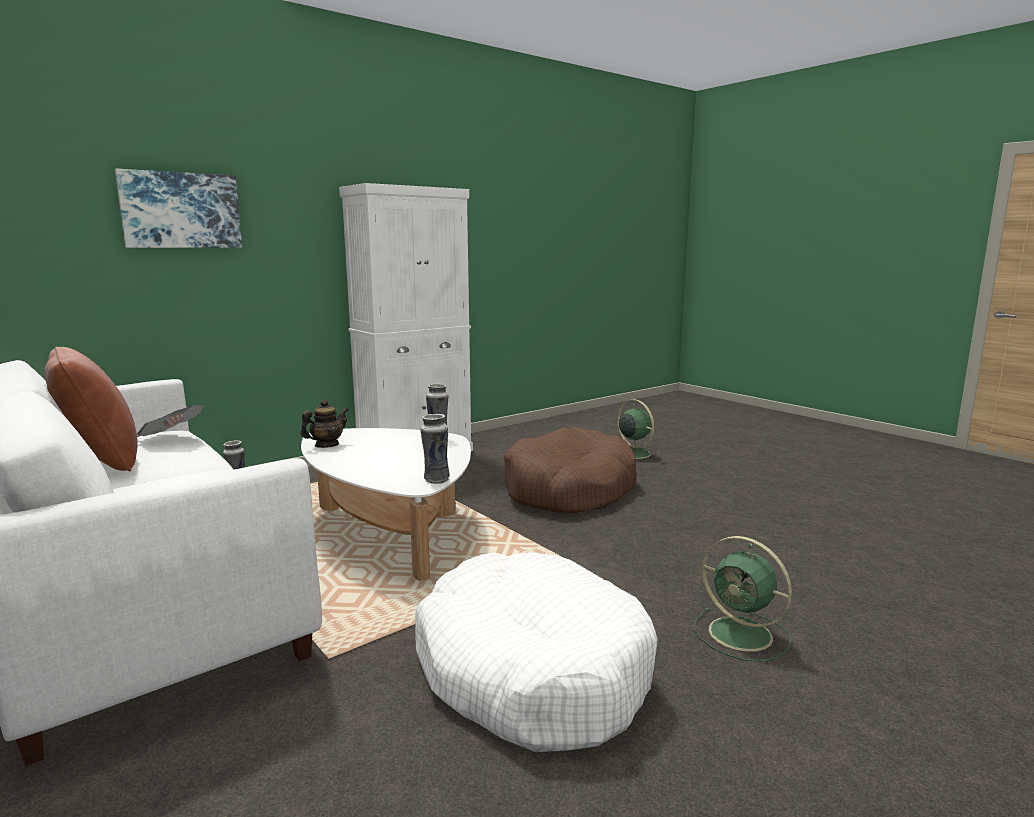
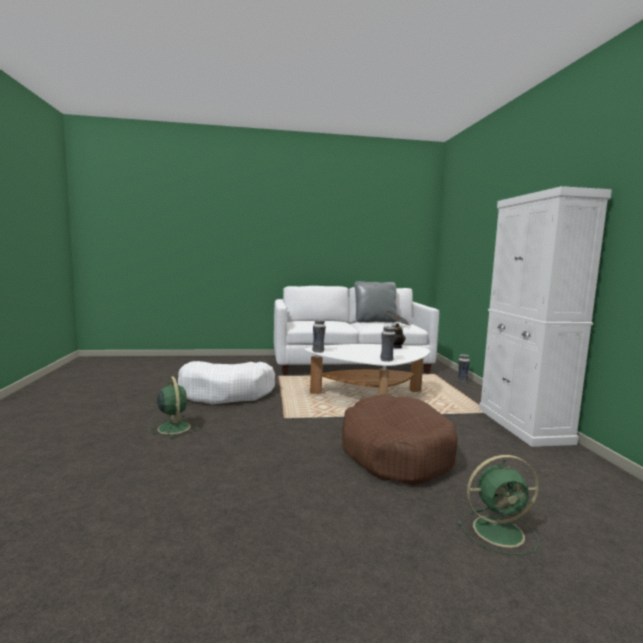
camera: 120 degrees right, 5 degrees down
brown pillow [44,347,138,471] -> grey pillow [354,281,397,323]
picture [115,169,242,248] -> none
green fan [694,536,792,662] -> green fan turned 75 degrees clockwise [149,376,197,438]

